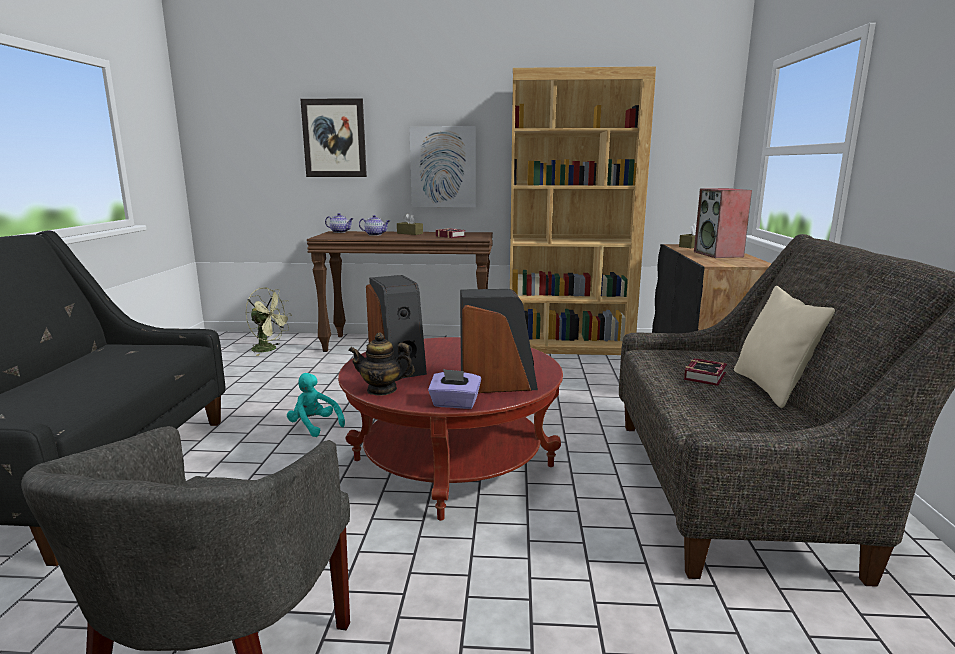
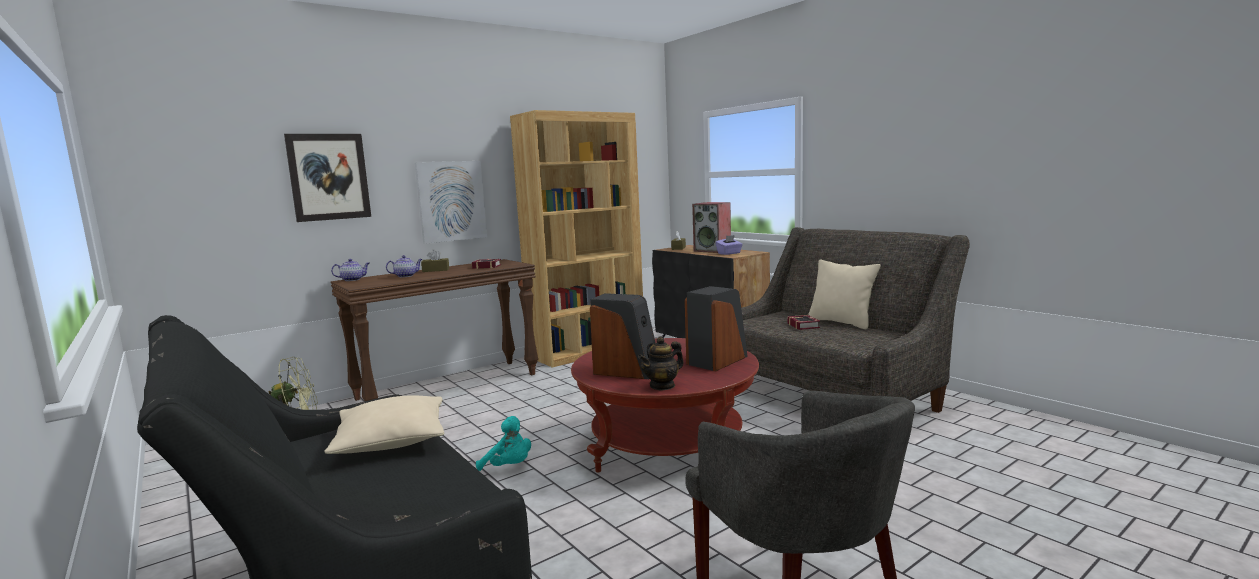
camera: 40 degrees left, 5 degrees down
turquoise plush toy [287,373,345,437] -> turquoise plush toy turned 150 degrees counterclockwise [476,416,531,471]
purple tissue box [428,369,481,409] -> purple tissue box moved to [716,235,743,255]
none -> beige pillow [324,395,444,454]

